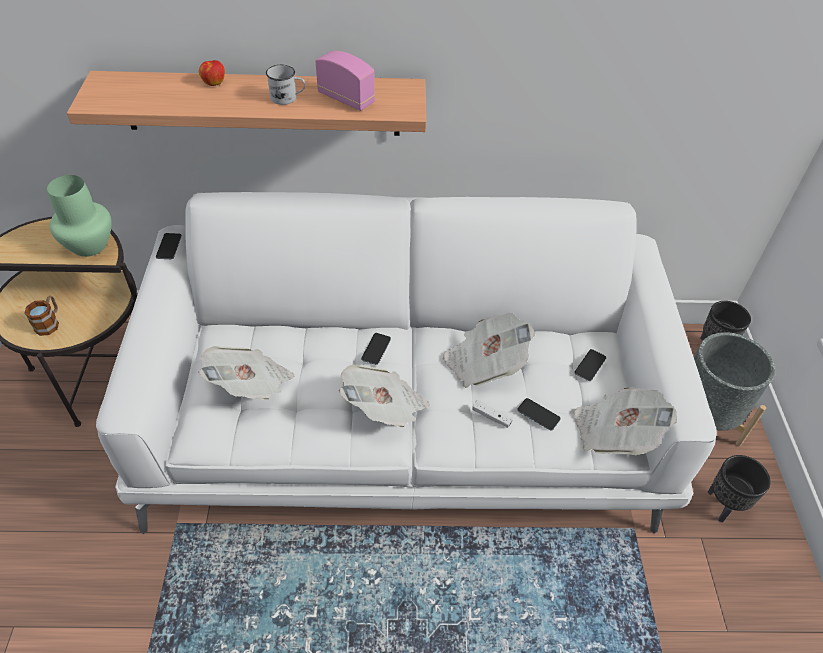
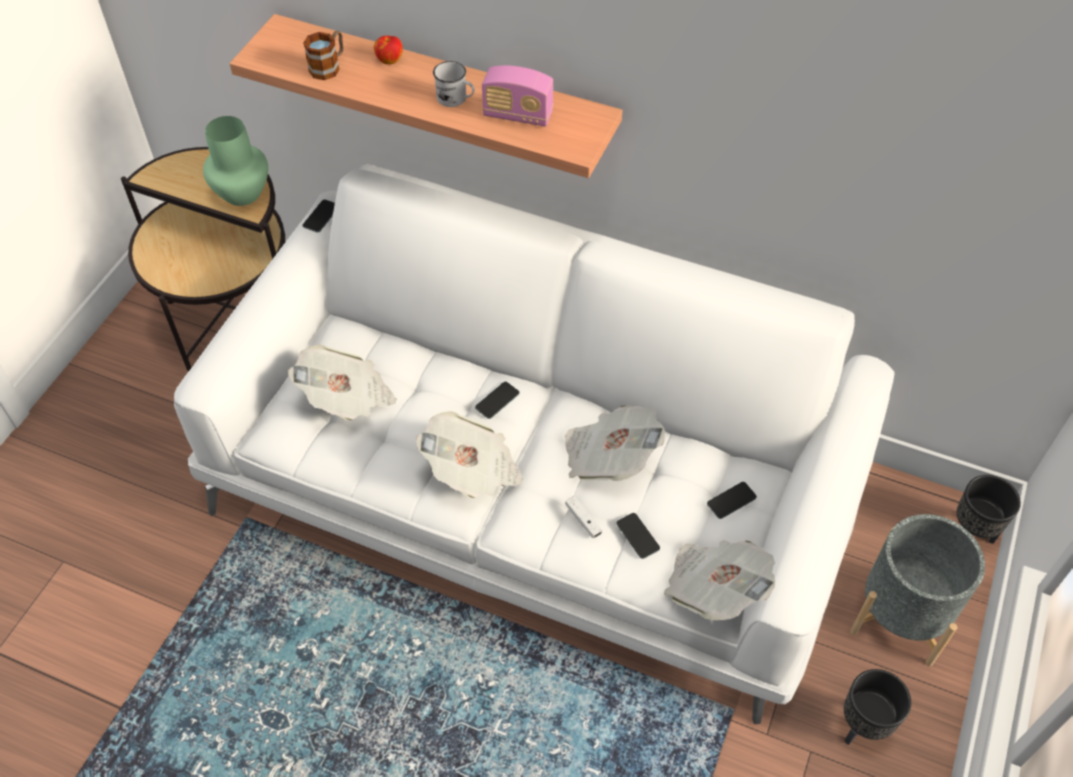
camera: 25 degrees right, 5 degrees up
mug [24,296,59,336] -> mug moved to [303,31,344,80]
radio [315,51,375,111] -> radio turned 135 degrees clockwise [482,65,553,127]

